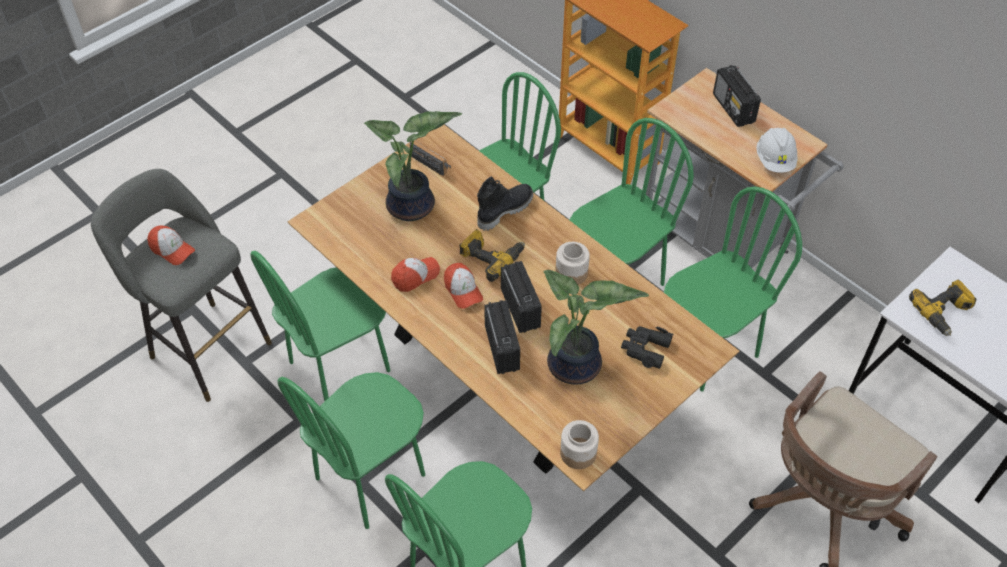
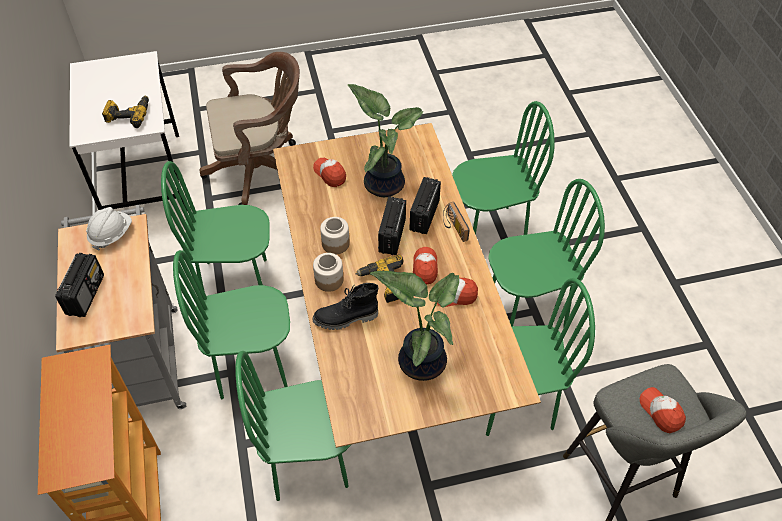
camera: 150 degrees left, 0 degrees up
radio [410,140,451,176] -> radio moved to [443,202,470,242]
jar [560,420,599,469] -> jar moved to [313,253,343,292]
black binoculars [621,326,673,369] -> cap [313,158,346,187]

